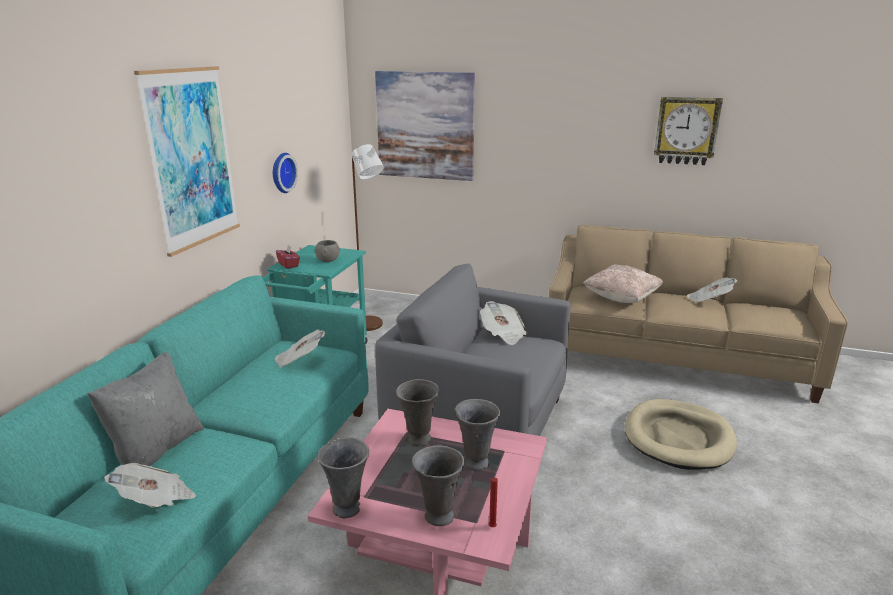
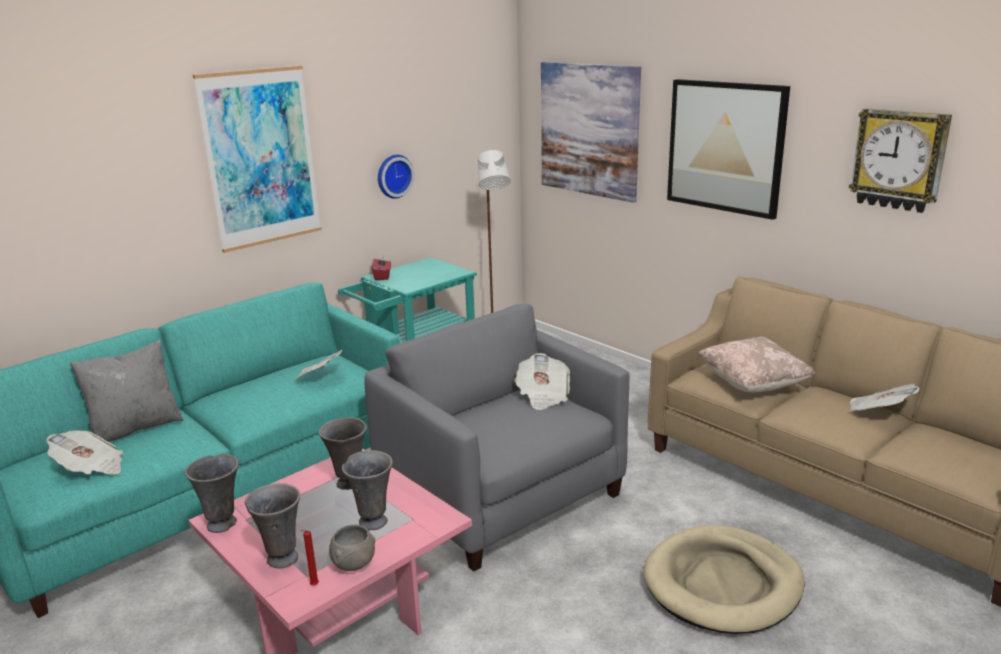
camera: 30 degrees right, 0 degrees up
grey bowl [315,240,340,262] -> grey bowl moved to [329,524,376,571]
none -> picture [667,79,790,220]

